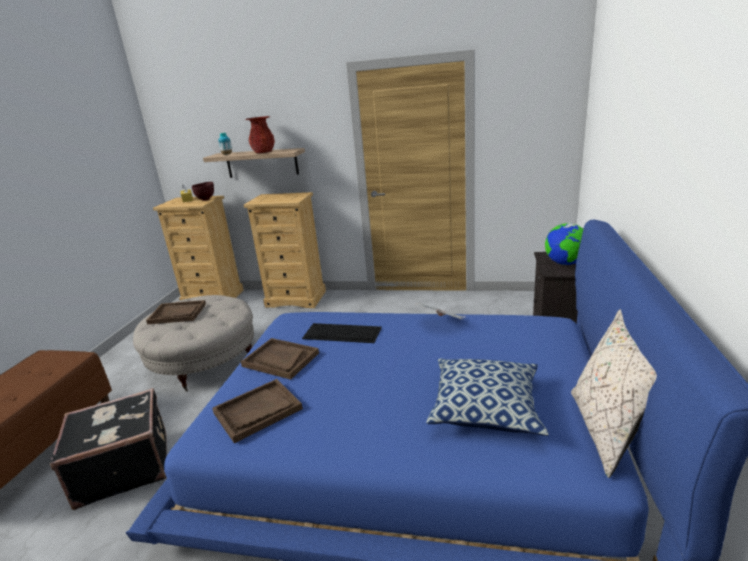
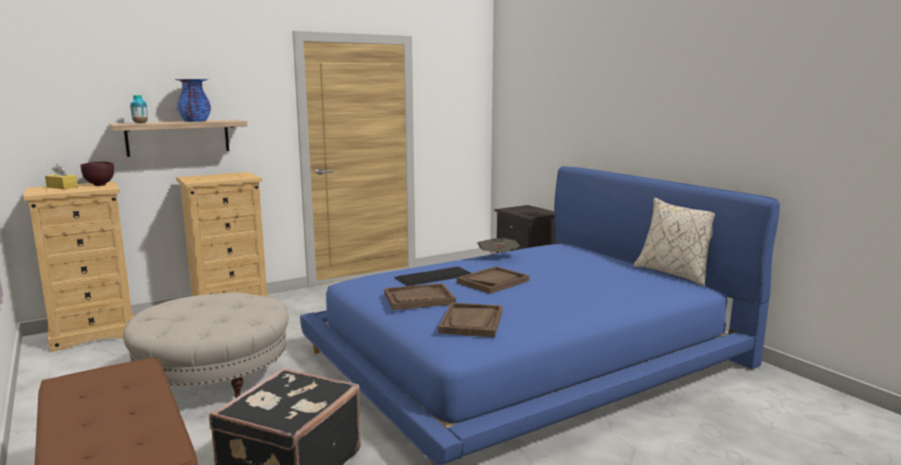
camera: 45 degrees left, 10 degrees down
brown tray [146,300,206,324] -> brown tray moved to [457,266,529,294]
red vase [245,116,275,153] -> blue vase [175,79,211,122]
pillow [426,359,548,436] -> none
globe [545,223,583,265] -> none

